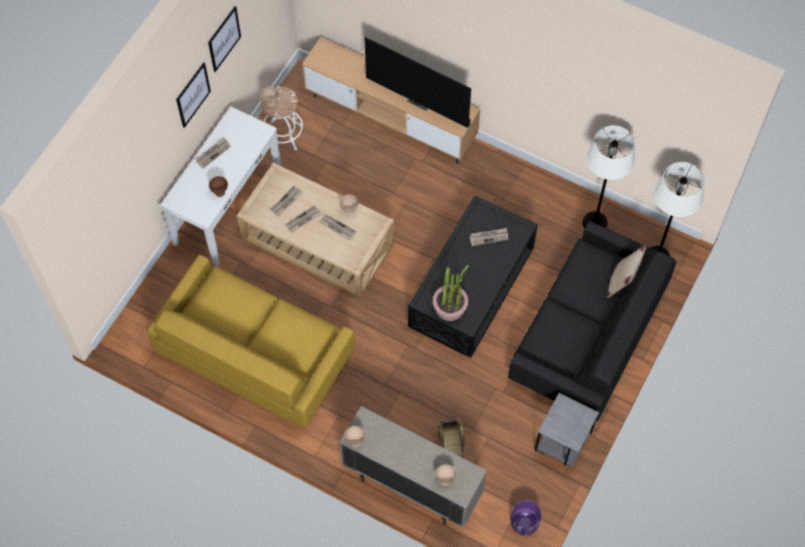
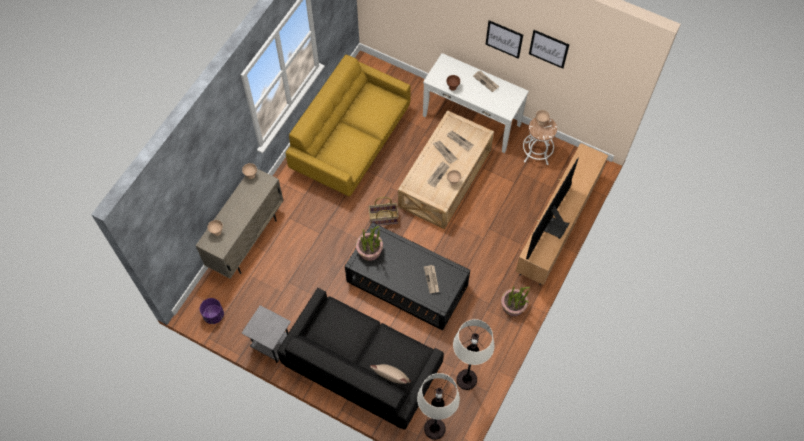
camera: 90 degrees right, 0 degrees up
basket [438,418,465,458] -> basket moved to [369,197,399,226]
none -> potted plant [501,286,530,316]

